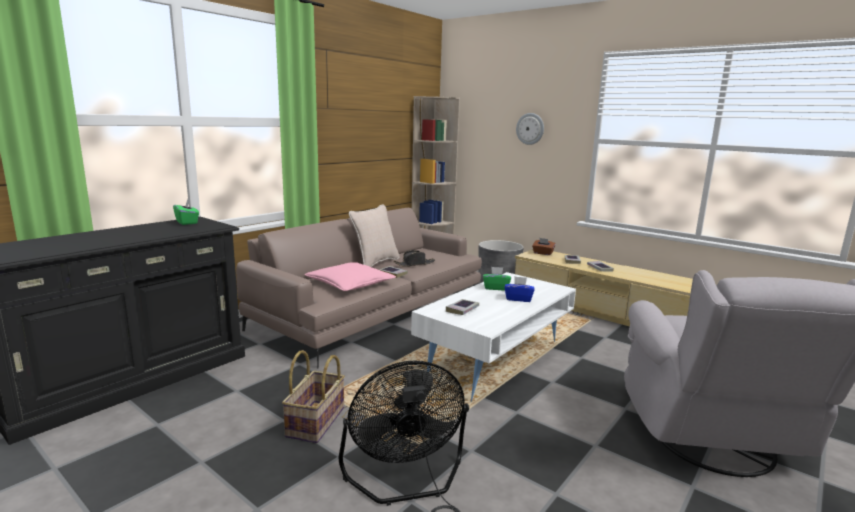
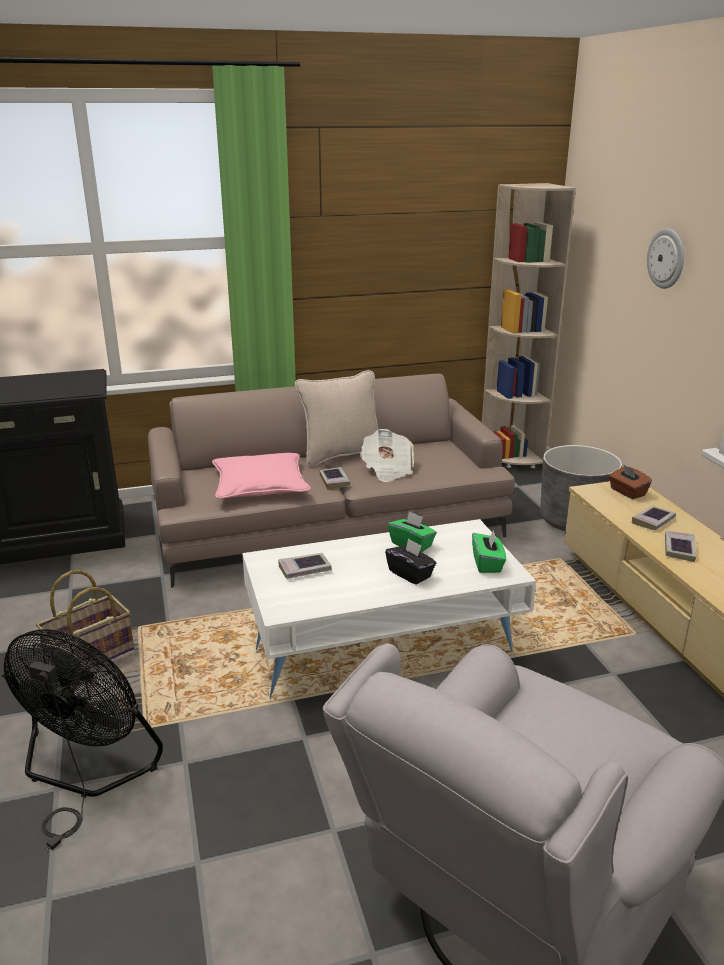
camera: 35 degrees right, 10 degrees up
green tissue box [173,199,199,225] -> green tissue box moved to [472,530,506,573]
black hat [393,250,435,267] -> newspaper [360,429,414,482]
blue tissue box [505,276,535,302] -> black tissue box [385,538,436,585]

